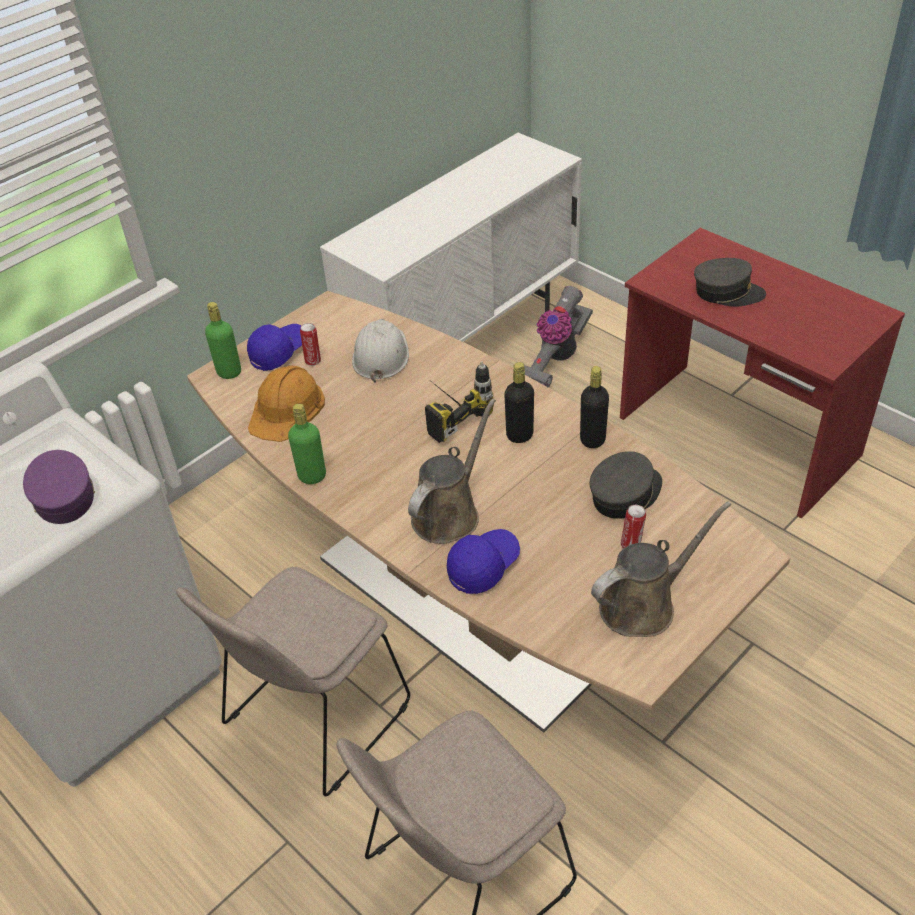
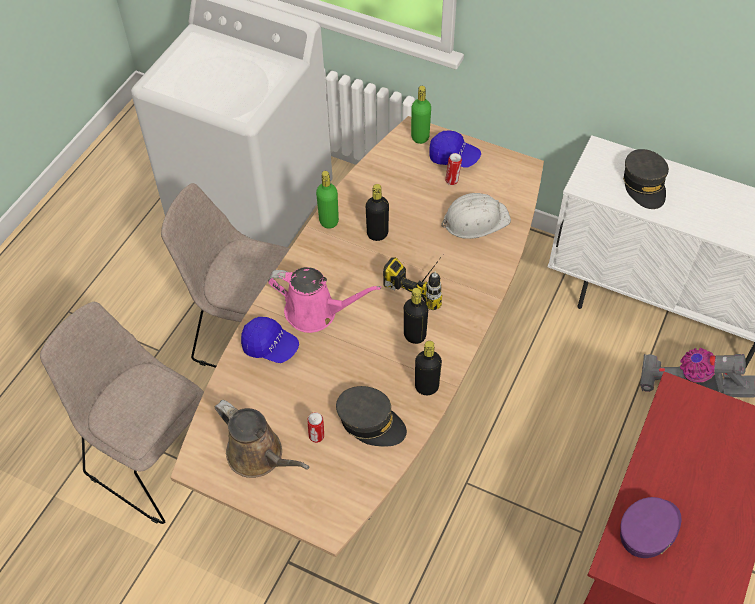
camera: 70 degrees right, 10 degrees up
purple cap [23,450,95,524] -> purple cap moved to [620,497,681,558]
orange hard hat [248,365,325,442] -> none
brown watering can [408,399,496,544] -> pink watering can [268,267,381,333]
grey cap [694,258,766,307] -> grey cap moved to [623,149,669,209]
none -> black bottle [366,184,389,241]

